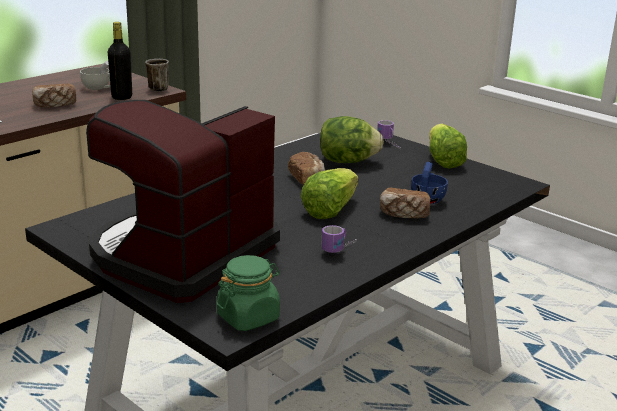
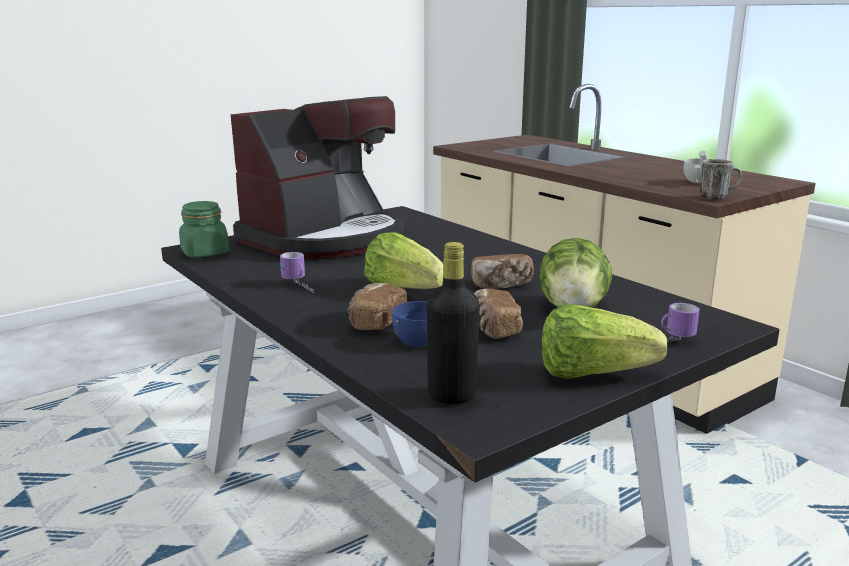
camera: 100 degrees right, 5 degrees down
bread [32,84,76,107] -> bread moved to [474,288,523,339]
coffee machine [86,100,280,303] -> coffee machine turned 90 degrees clockwise [231,96,404,259]
black bottle [108,22,132,100] -> black bottle moved to [426,242,480,404]

